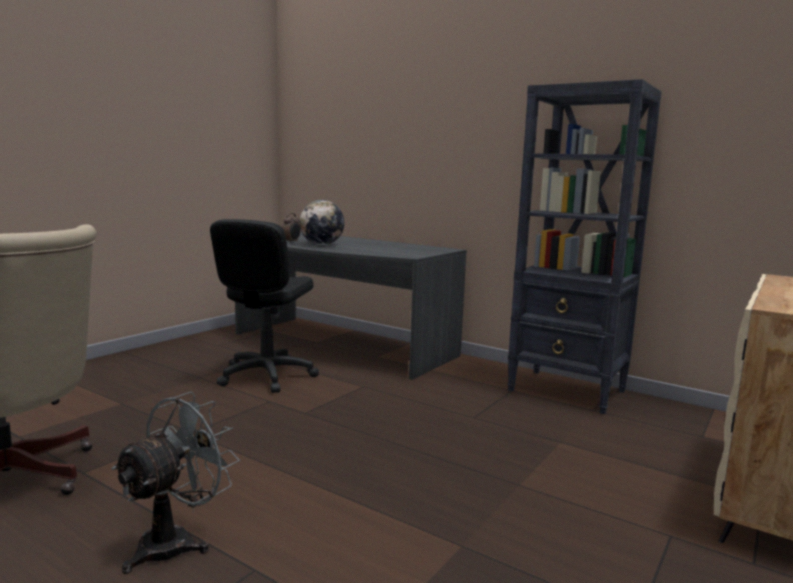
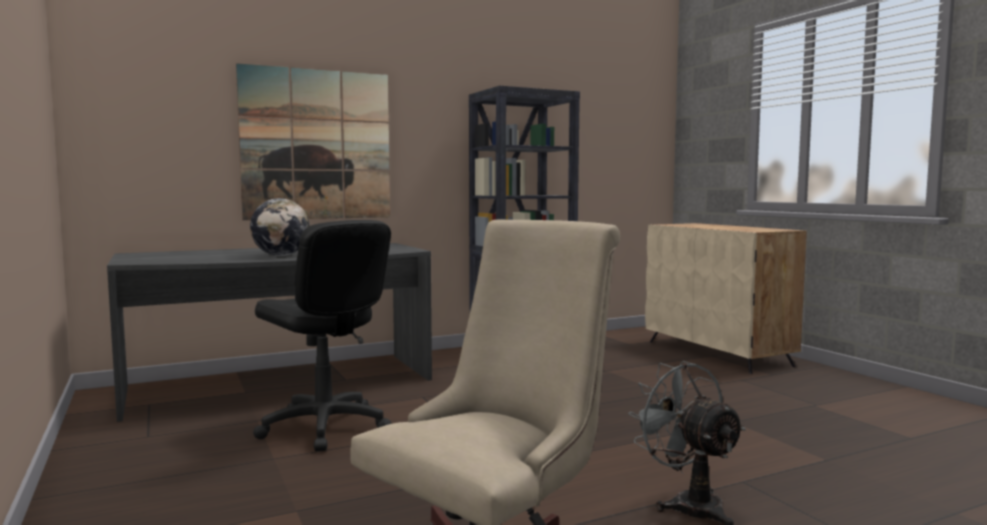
camera: 60 degrees left, 5 degrees down
alarm clock [282,213,301,243] -> none
none -> picture [236,63,390,220]

